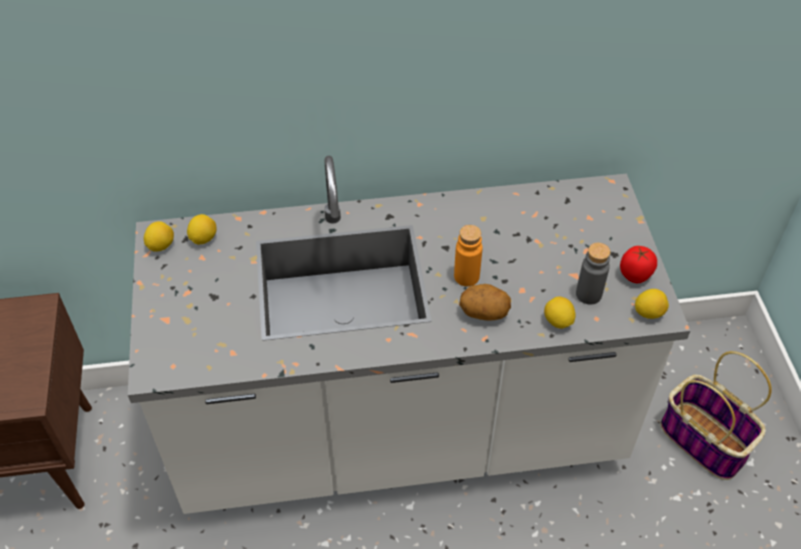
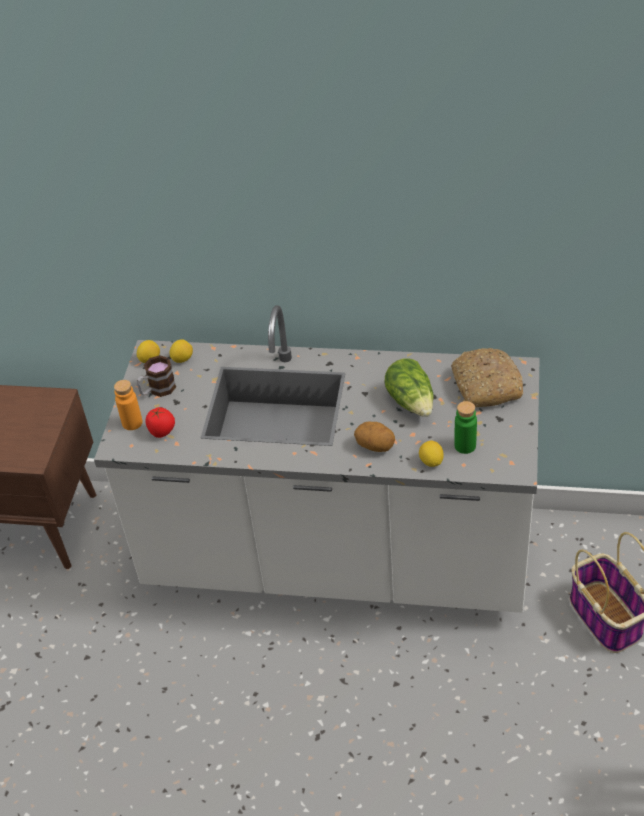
camera: 20 degrees right, 5 degrees down
orange bottle [454,225,483,286] -> orange bottle moved to [114,380,143,430]
grey bottle [576,243,611,304] -> green bottle [454,401,477,454]
tomato [620,246,657,283] -> tomato moved to [145,407,175,438]
lemon [635,289,669,319] -> none
none -> mug [137,355,176,397]
none -> lettuce [385,358,433,417]
none -> bread [451,348,523,407]

